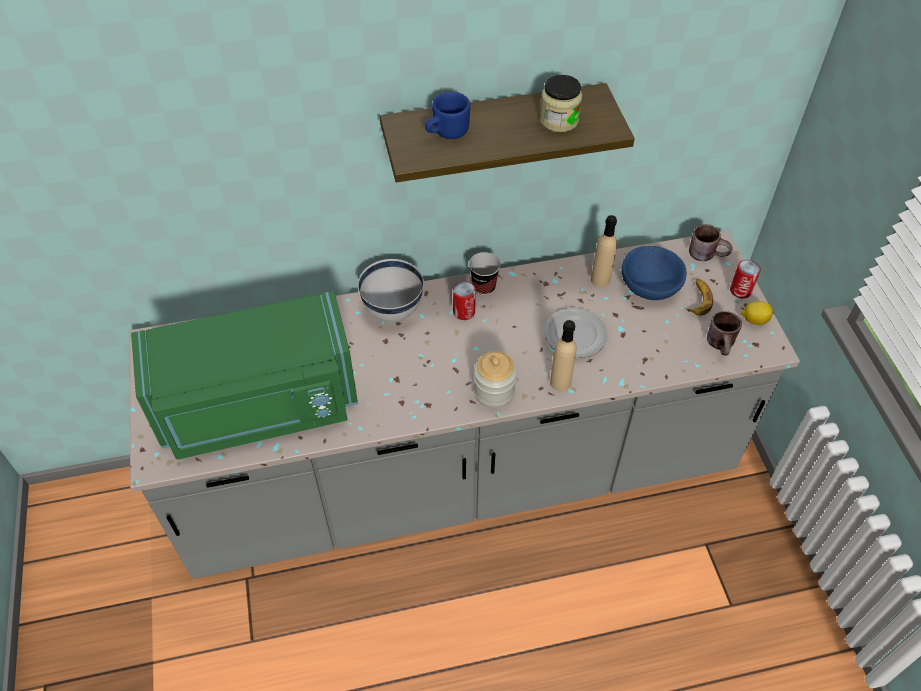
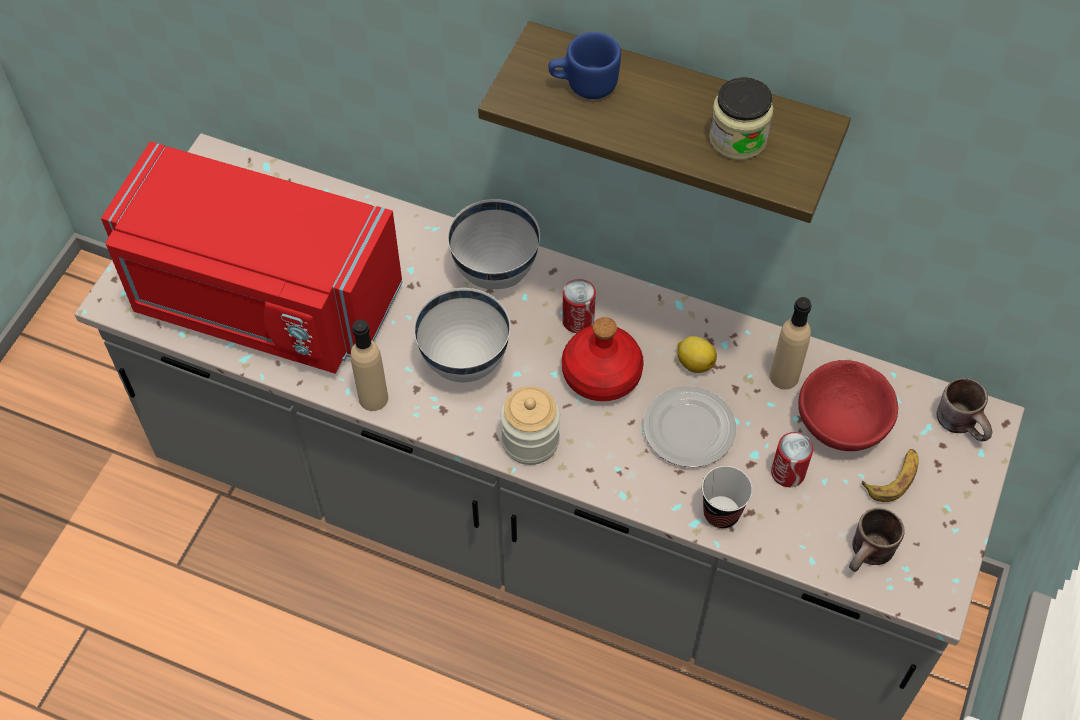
camera: 35 degrees right, 5 degrees up
green microwave [131,291,358,459] -> red microwave [101,142,402,374]
cup [469,252,501,295] -> cup moved to [702,466,753,529]
beige bottle [550,320,577,391] -> beige bottle moved to [351,319,388,411]
blue bowl [622,246,687,300] -> red bowl [798,360,898,451]
can [730,260,761,298] -> can moved to [771,432,813,487]
lemon [741,301,773,325] -> lemon moved to [678,336,717,373]
none -> white bowl [414,288,510,382]
none -> red bottle [562,317,644,401]

